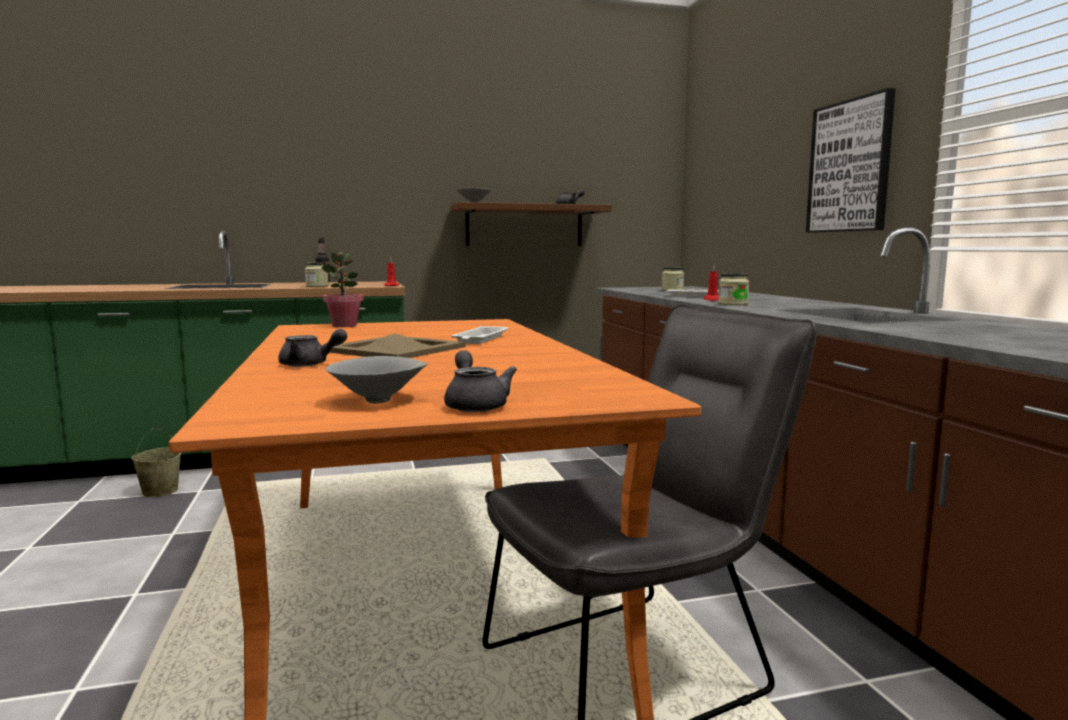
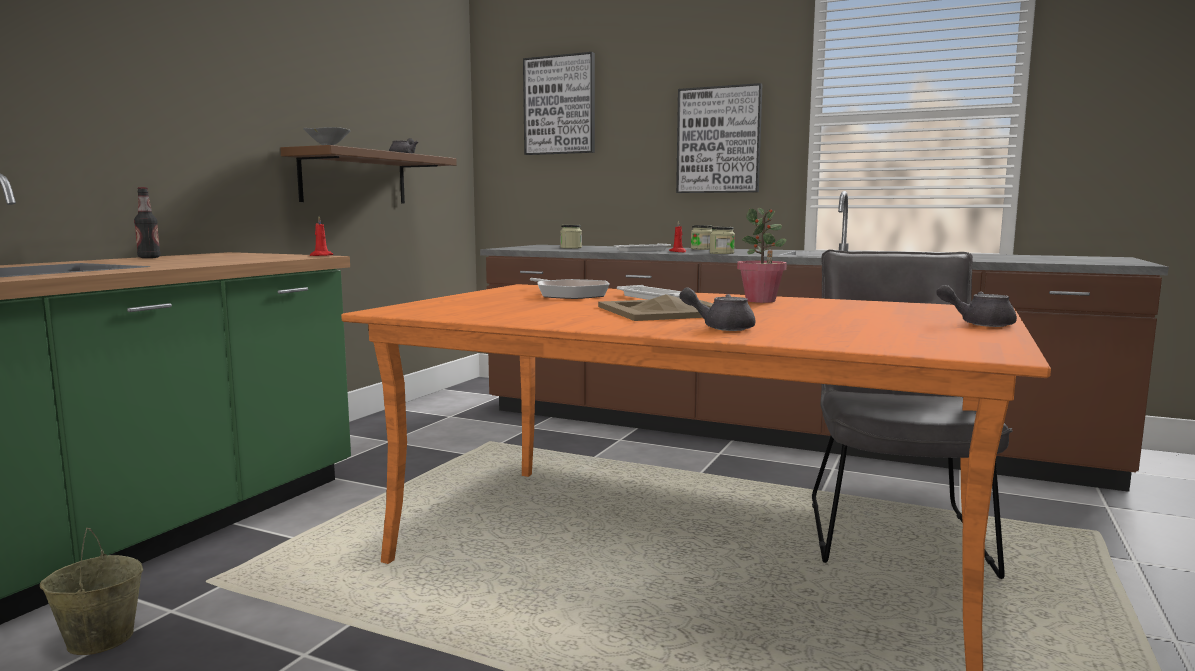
camera: 50 degrees left, 0 degrees up
grey teapot [278,329,347,367] -> grey teapot turned 120 degrees counterclockwise [680,287,755,331]
jar [305,262,329,287] -> jar moved to [691,225,712,250]
potted plant [322,252,363,327] -> potted plant moved to [737,208,787,303]
grey bowl [326,356,427,403] -> none
none -> picture [523,52,595,155]
none -> frying pan [530,278,610,299]

